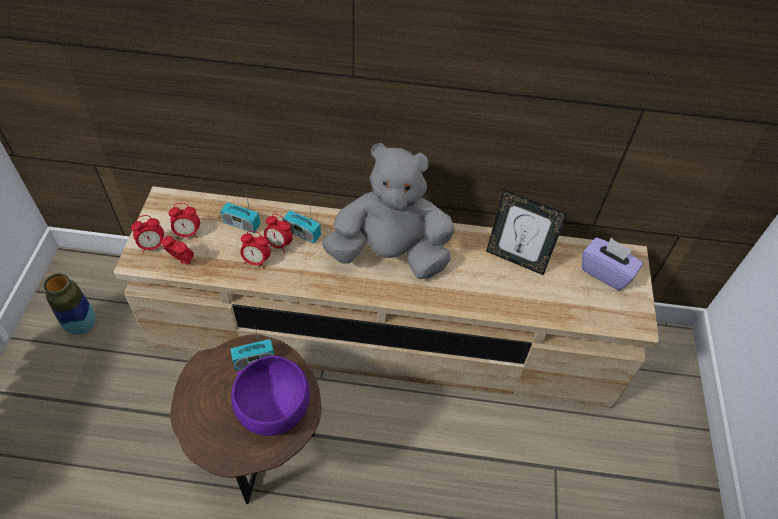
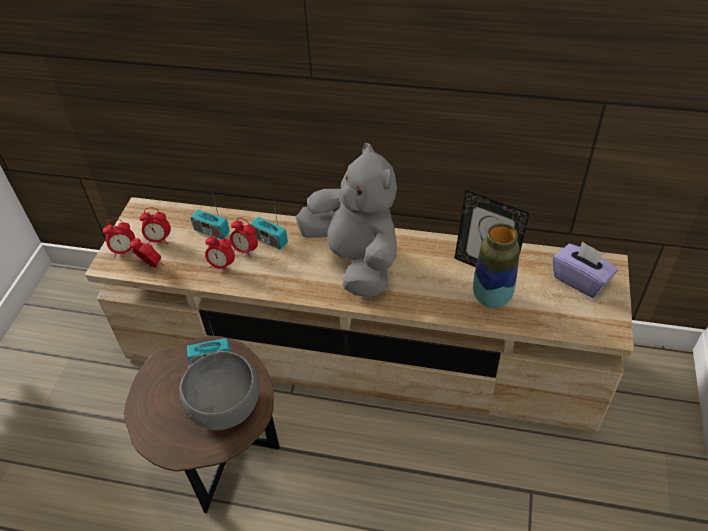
camera: 10 degrees right, 5 degrees down
vase [44,273,96,335] -> vase moved to [473,223,520,308]
purple bowl [231,356,310,436] -> grey bowl [179,351,260,430]
grey plush toy [322,143,455,279] -> grey plush toy turned 45 degrees clockwise [296,143,397,297]

